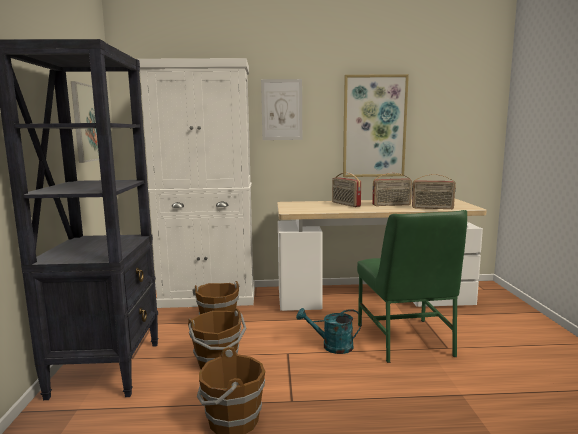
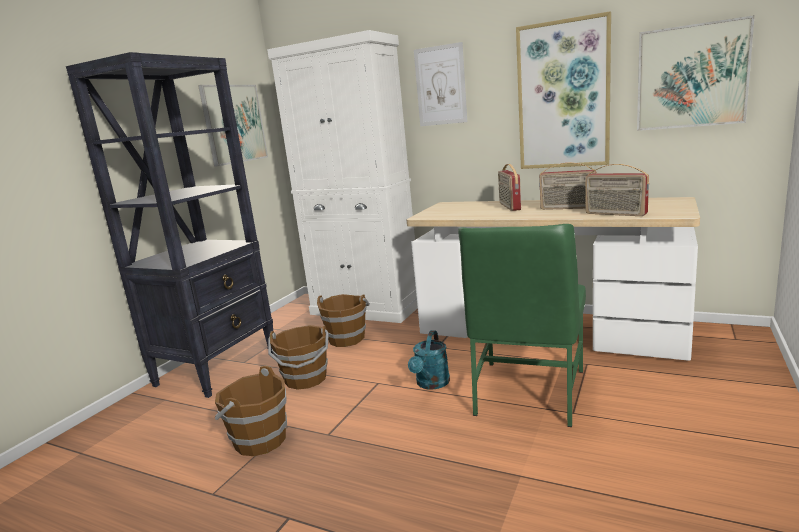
camera: 30 degrees right, 5 degrees up
turquoise watering can [296,308,362,354] -> turquoise watering can turned 105 degrees counterclockwise [408,330,450,390]
none -> picture [637,15,755,131]

